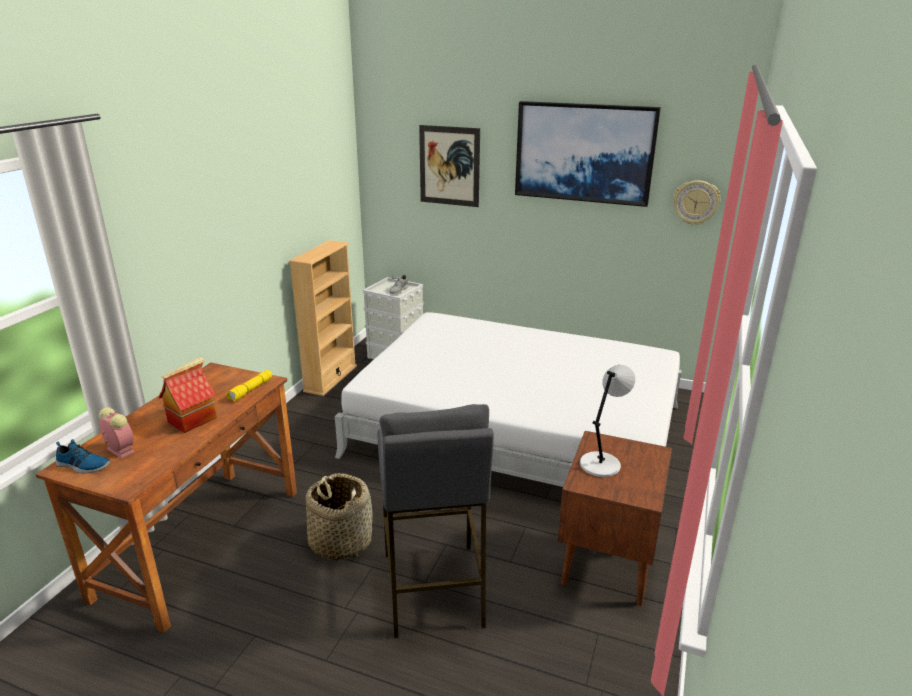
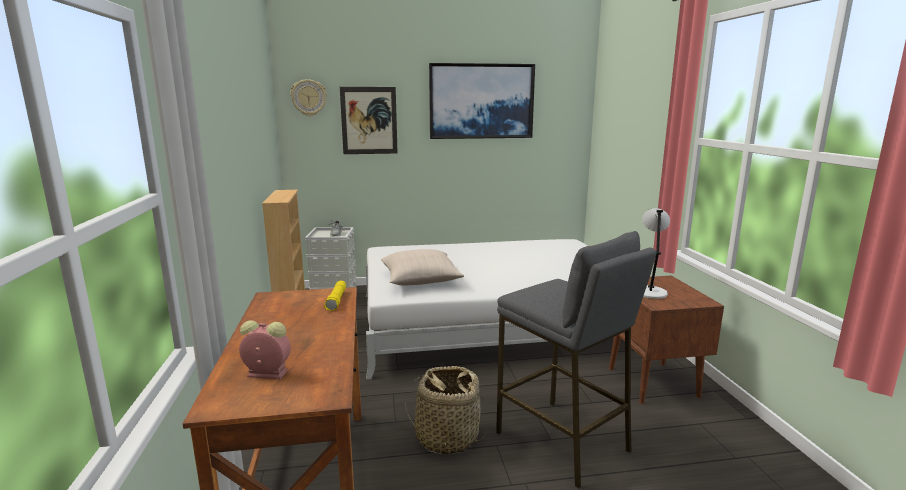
camera: 30 degrees left, 10 degrees down
shoe [56,439,110,473] -> none
toy house [158,357,217,433] -> none
wall clock [673,180,721,225] -> wall clock moved to [290,79,327,116]
none -> beige pillow [381,249,464,286]

